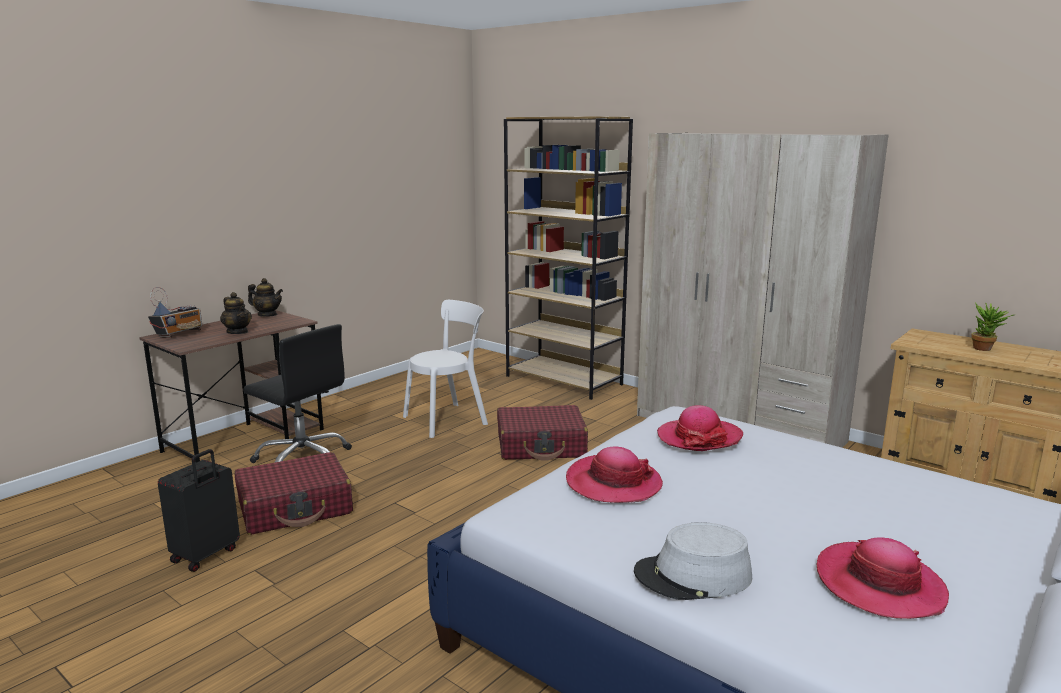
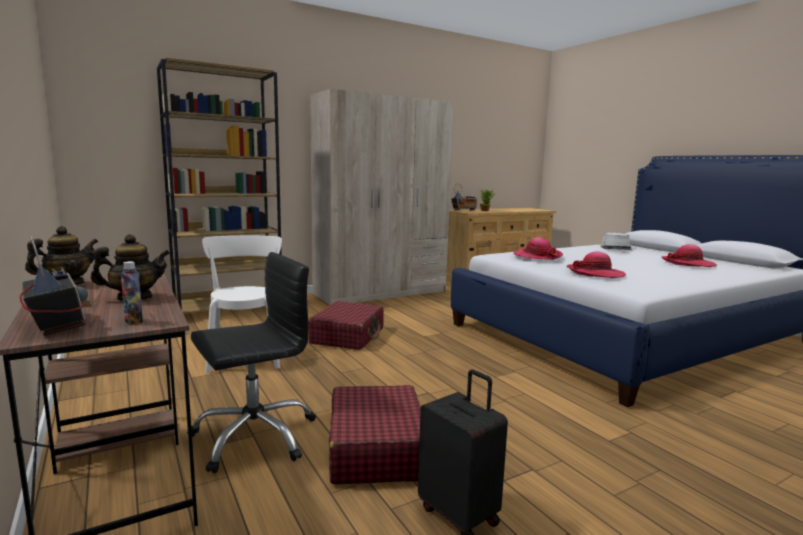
camera: 70 degrees left, 5 degrees down
grey hat [634,522,752,600] -> grey hat moved to [600,233,632,250]
none -> bottle [121,261,143,324]
none -> radio [451,183,477,210]

